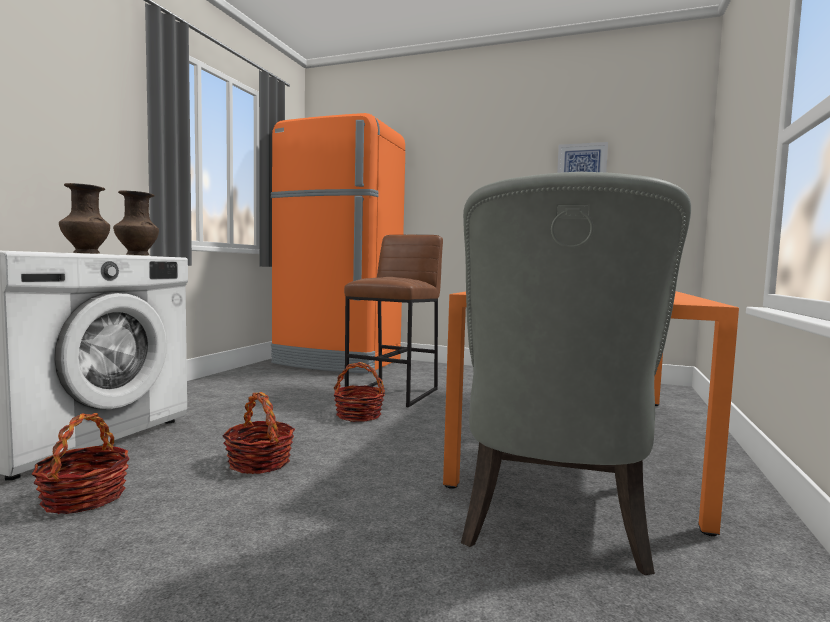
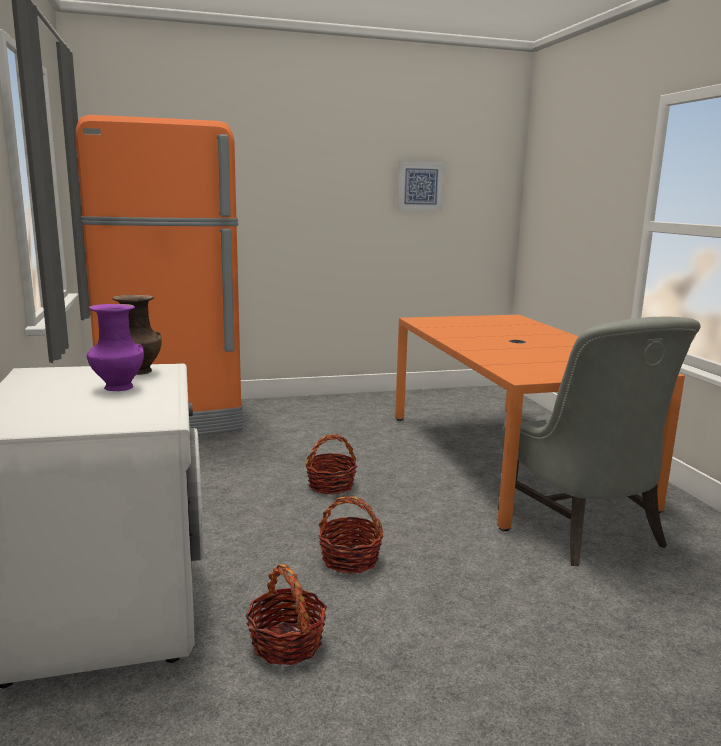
camera: 35 degrees left, 10 degrees up
brown vase [59,183,110,253] -> purple vase [86,304,144,391]
brown stool [344,235,443,407] -> none

